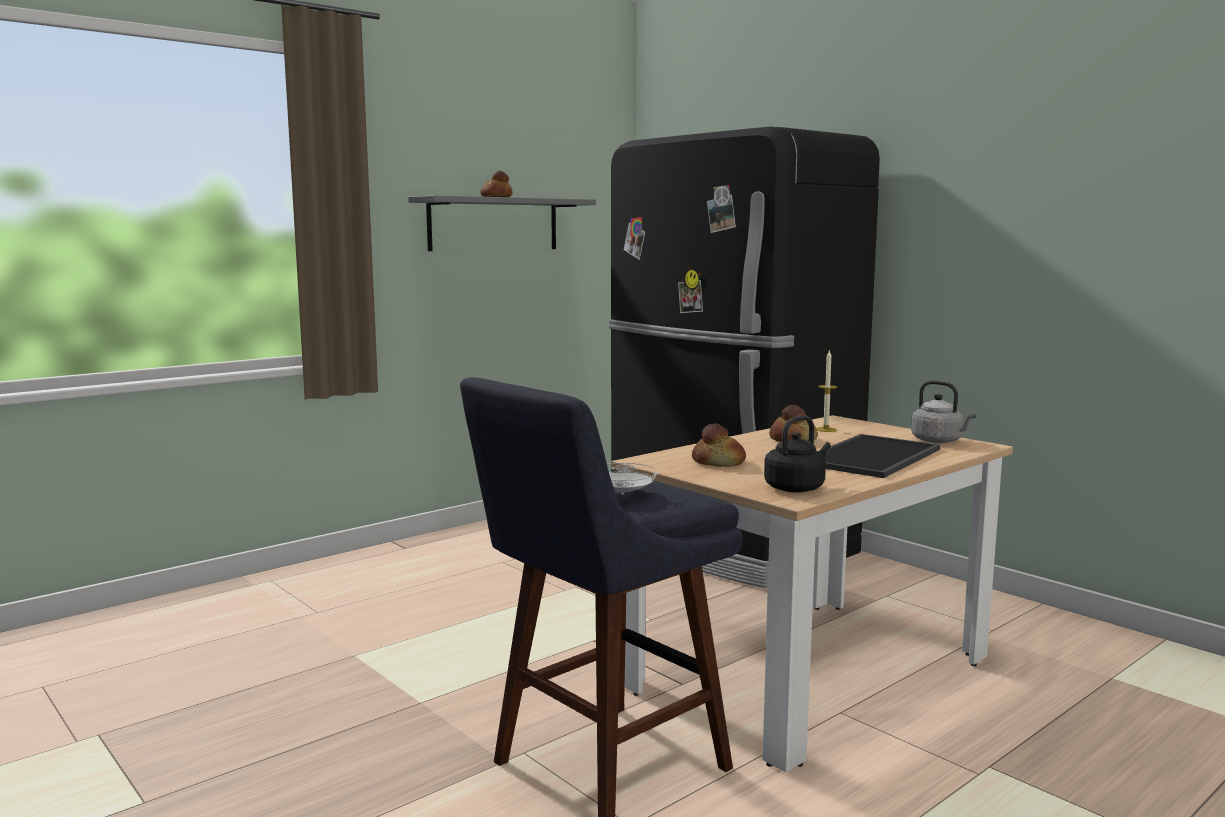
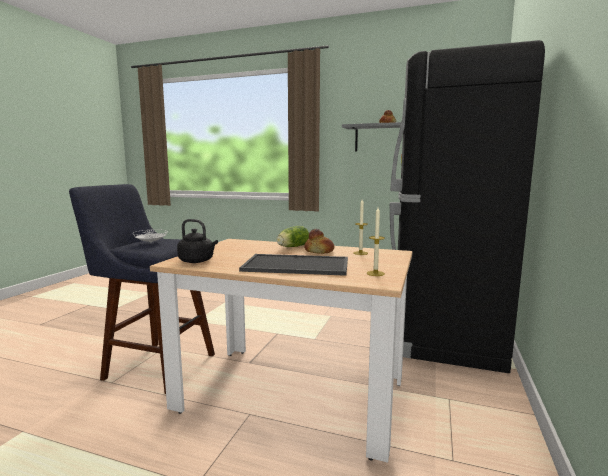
camera: 60 degrees right, 0 degrees up
bread [692,423,746,467] -> none
grey kettle [911,381,977,443] -> candle [367,208,385,276]
none -> lettuce [276,226,309,247]

